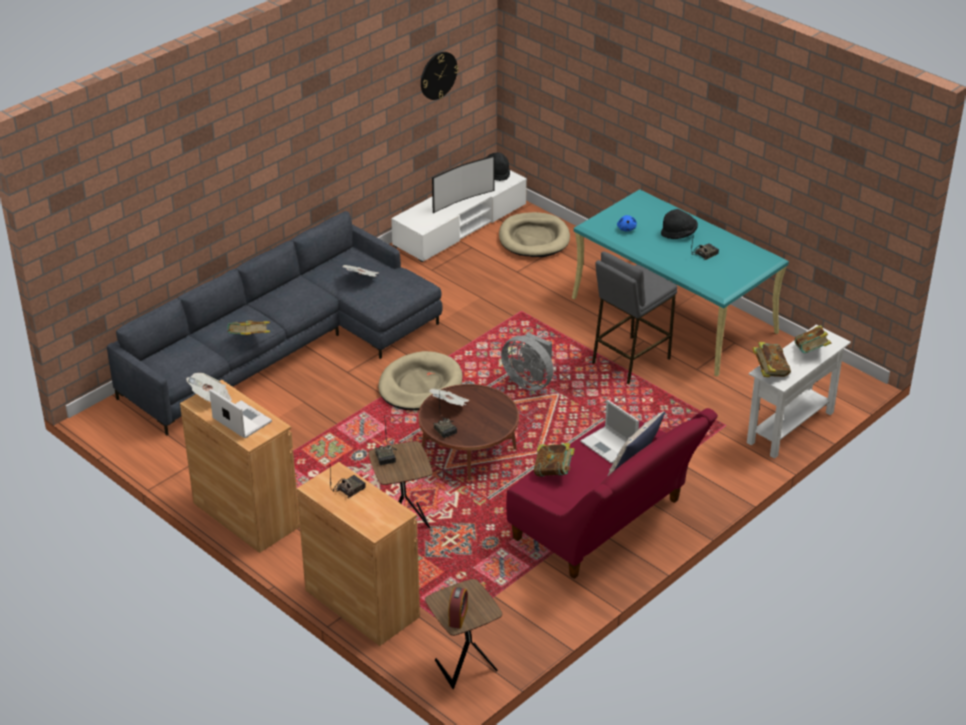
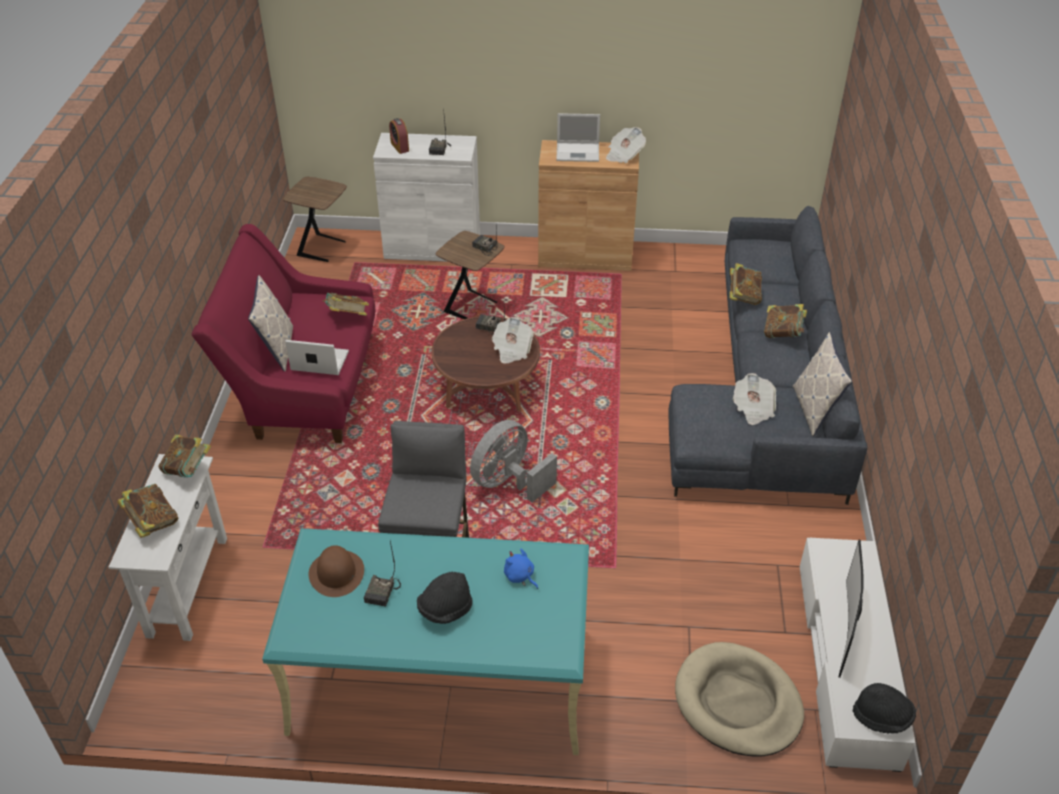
camera: 140 degrees right, 5 degrees up
brown cabinet [297,462,420,646] -> white cabinet [373,133,480,262]
beige dog bed [378,351,463,411] -> none
wall clock [421,52,458,100] -> none
alarm clock [449,587,468,629] -> alarm clock moved to [389,118,409,154]
grey fan [501,332,554,391] -> grey fan turned 45 degrees counterclockwise [470,420,557,503]
none -> brown hat [308,545,364,597]
none -> book [764,304,807,338]
none -> pillow [793,332,852,436]

